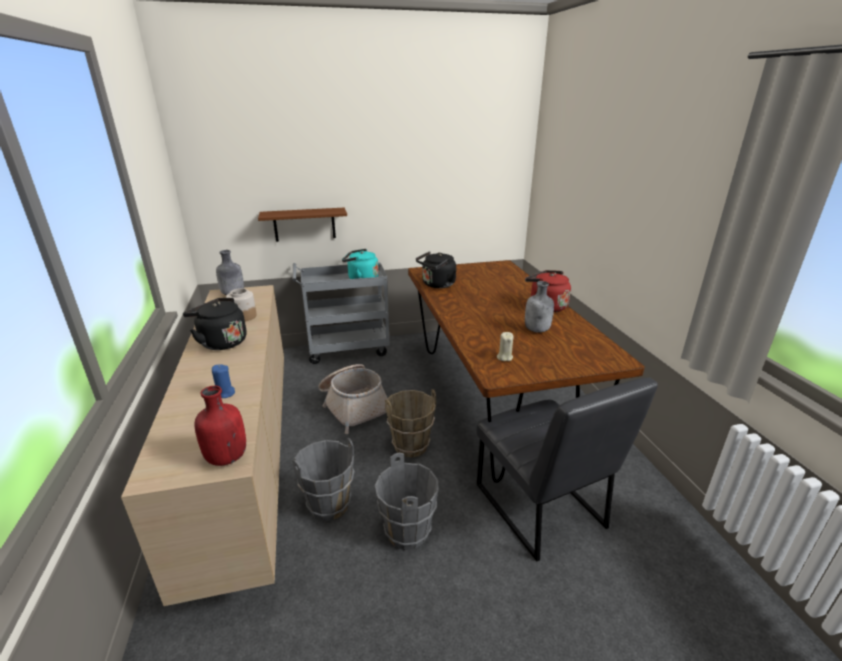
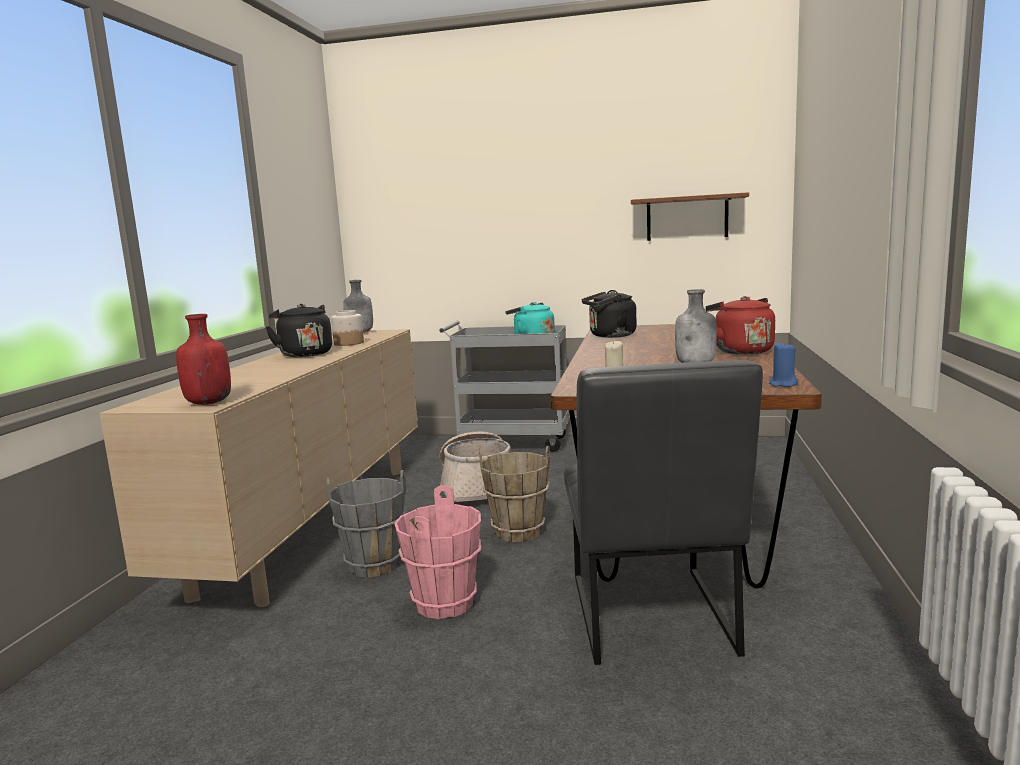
camera: 25 degrees right, 15 degrees down
blue candle [212,364,235,398] -> blue candle moved to [769,341,798,387]
brown shelf [258,208,347,242] -> brown shelf moved to [631,192,749,241]
grey bucket [375,453,439,550] -> pink bucket [394,485,481,619]

